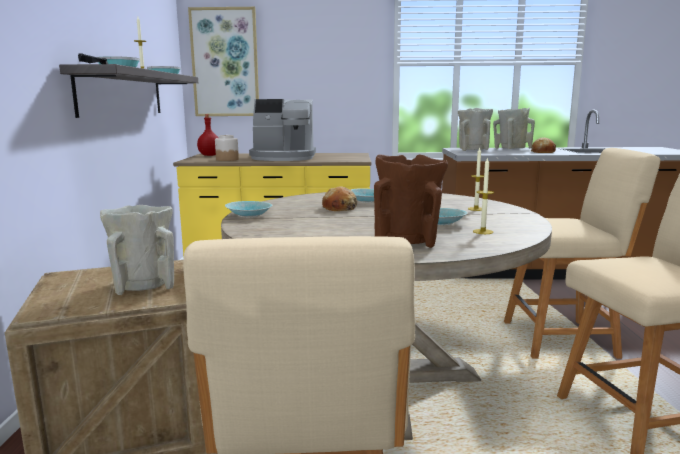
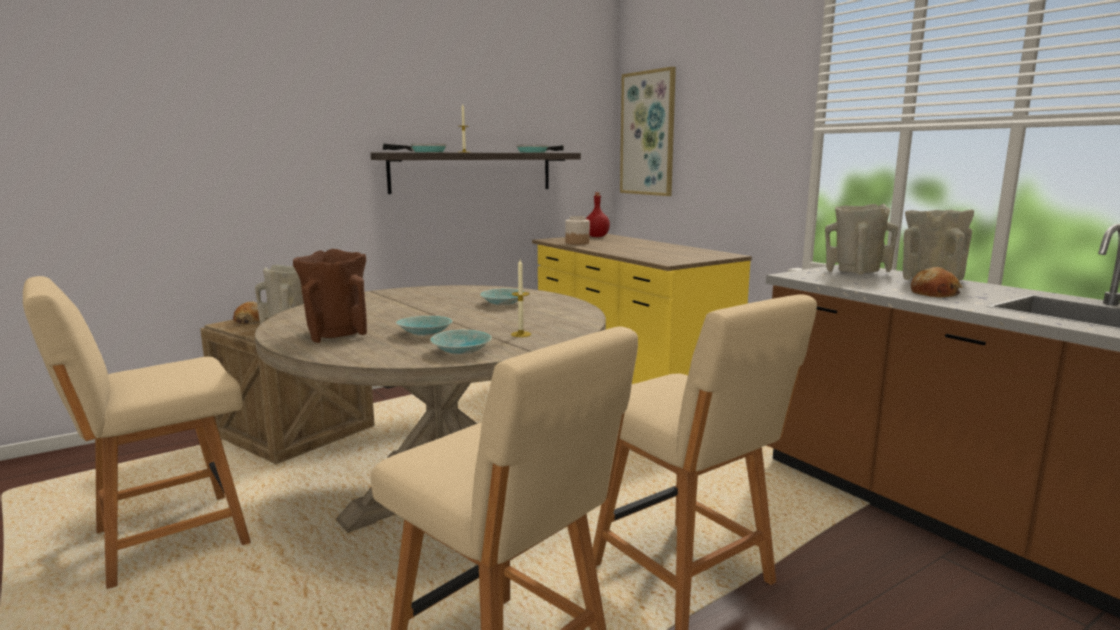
camera: 55 degrees right, 0 degrees up
turquoise bowl [225,201,272,217] -> turquoise bowl moved to [430,329,492,355]
coffee machine [249,99,316,161] -> none
bread [322,186,357,211] -> bread moved to [233,302,268,324]
candle [473,157,494,234] -> none

